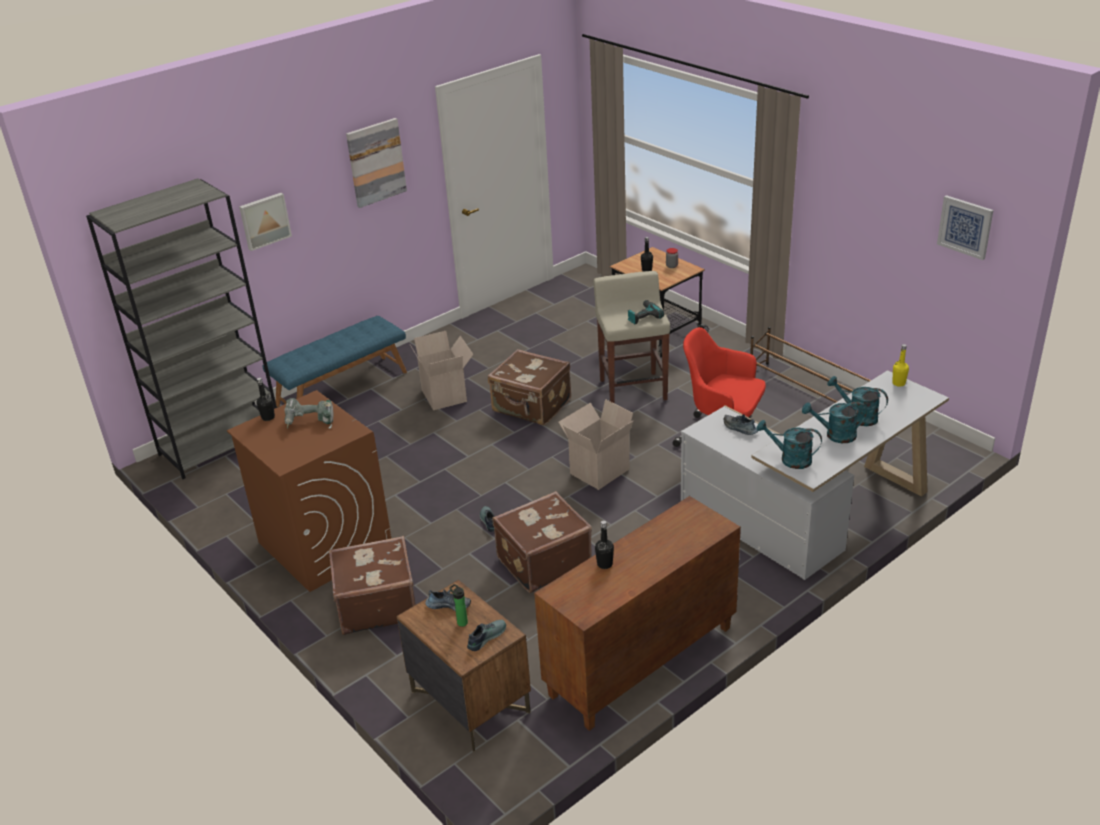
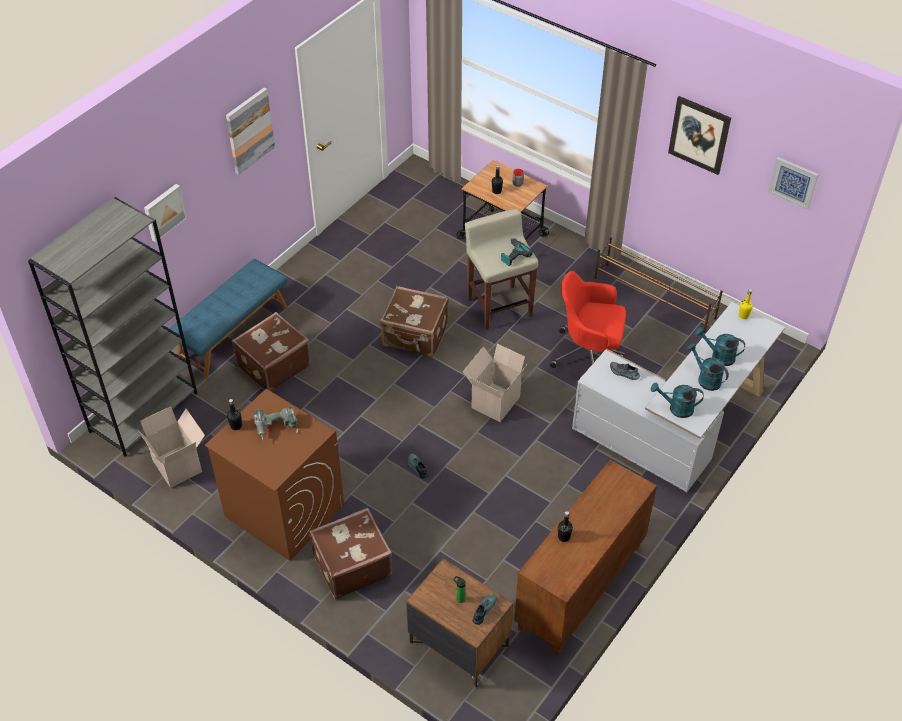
camera: 15 degrees left, 15 degrees up
cardboard box [410,331,473,410] -> cardboard box moved to [137,406,205,488]
shoe [425,589,471,611] -> none
brown suitcase [492,491,592,593] -> brown suitcase moved to [232,312,311,391]
turquoise watering can [802,402,867,443] -> turquoise watering can turned 60 degrees clockwise [687,343,729,391]
none -> picture [668,96,731,175]

